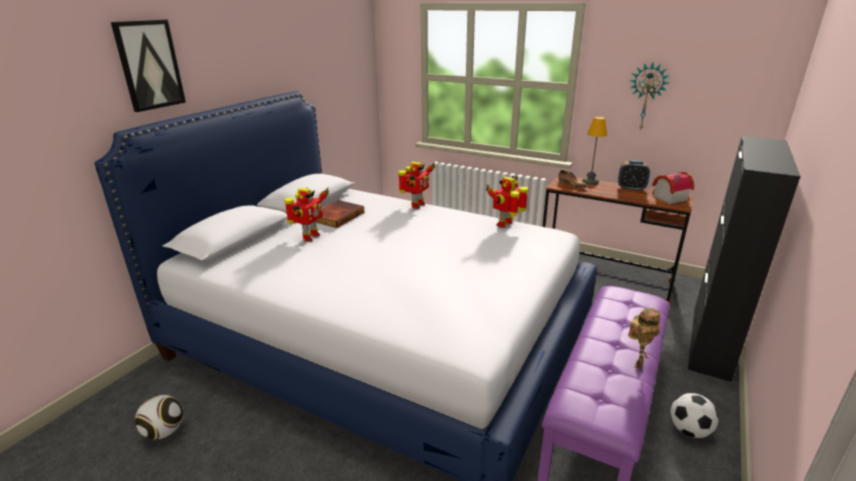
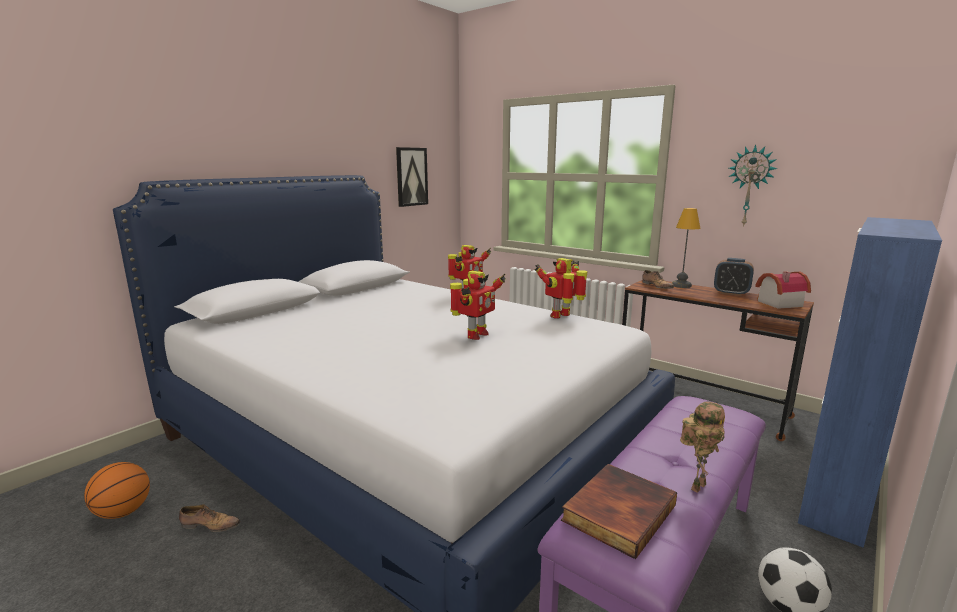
camera: 10 degrees right, 10 degrees down
picture [111,20,186,112] -> picture moved to [396,147,428,207]
football [135,395,183,439] -> basketball [84,462,150,519]
toy robot [284,187,329,241] -> toy robot moved to [450,271,506,340]
book [316,200,364,228] -> book moved to [561,464,677,559]
black cabinet [688,136,801,382] -> blue cabinet [798,217,942,548]
none -> shoe [179,504,241,532]

